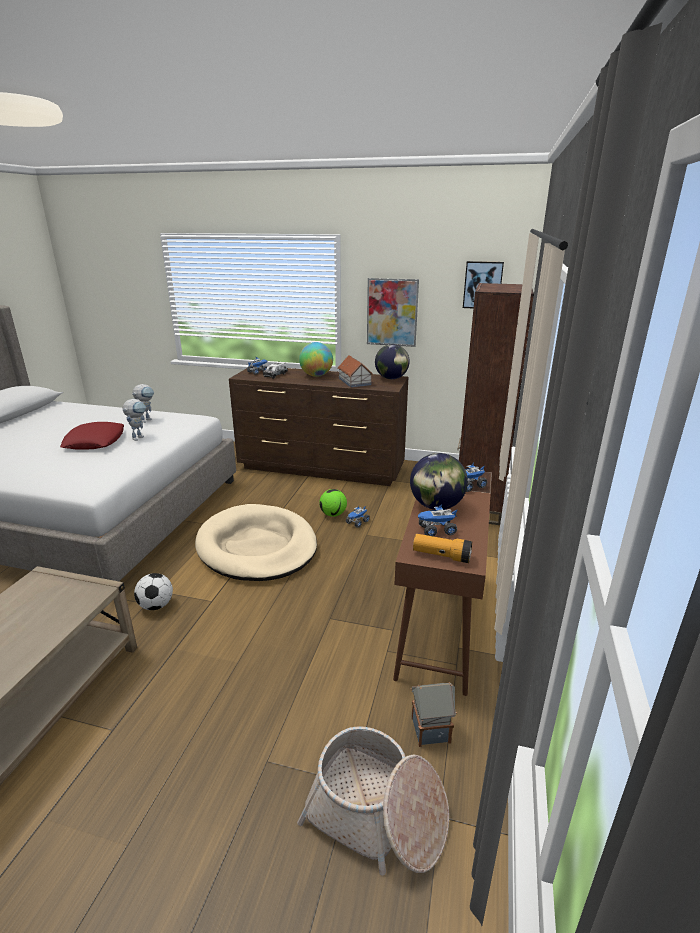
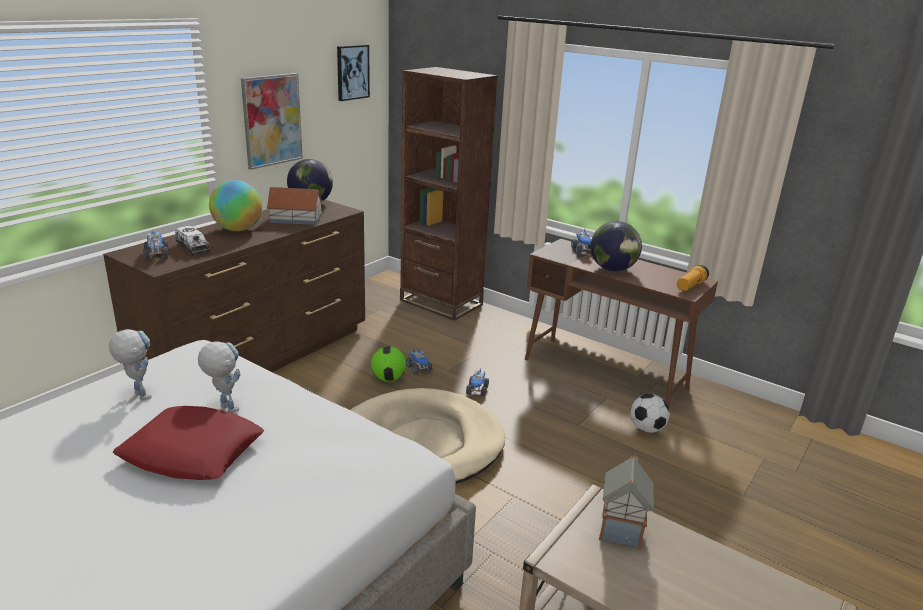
camera: 70 degrees left, 0 degrees up
football [134,573,173,610] -> football moved to [630,394,670,433]
basket [297,726,449,876] -> none
toy house [410,682,457,747] -> toy house moved to [599,456,654,549]
toy truck [418,504,458,537] -> toy truck moved to [466,369,489,397]

